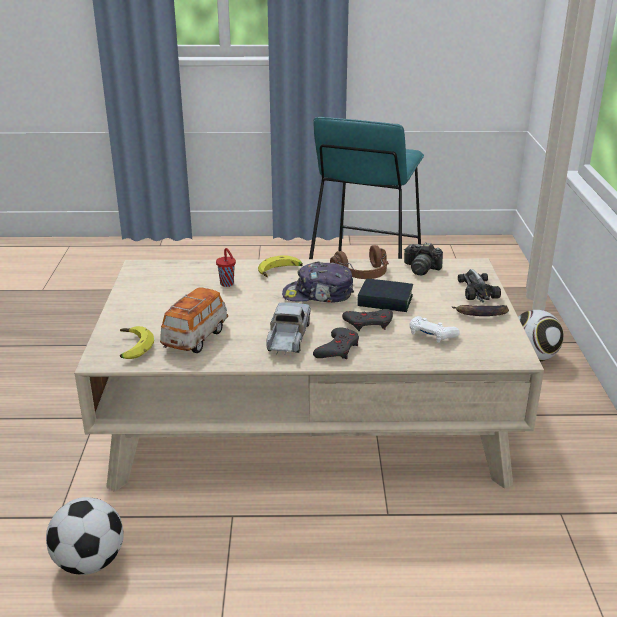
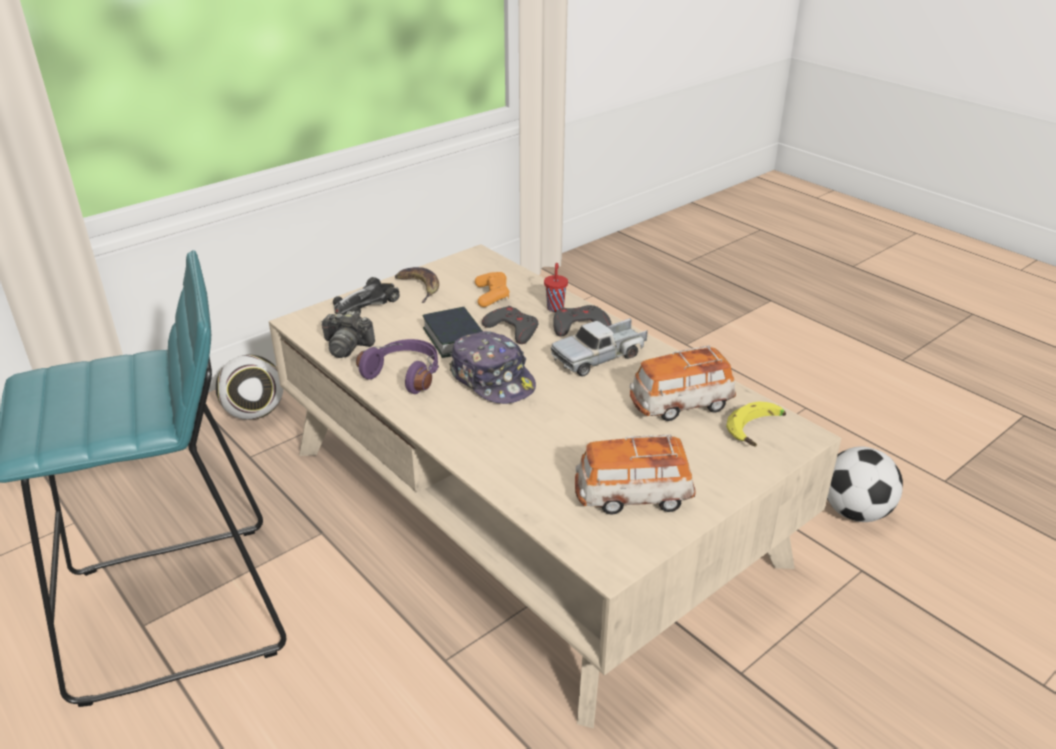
camera: 130 degrees left, 5 degrees up
red cup [216,248,236,287] -> red cup moved to [544,263,568,312]
banana [258,256,303,277] -> none
brown headphones [330,245,389,279] -> purple headphones [356,339,439,394]
camera [404,242,443,275] -> camera turned 120 degrees clockwise [321,311,375,358]
white game controller [410,316,460,343] -> orange game controller [475,272,509,307]
none -> toy car [575,435,696,514]

